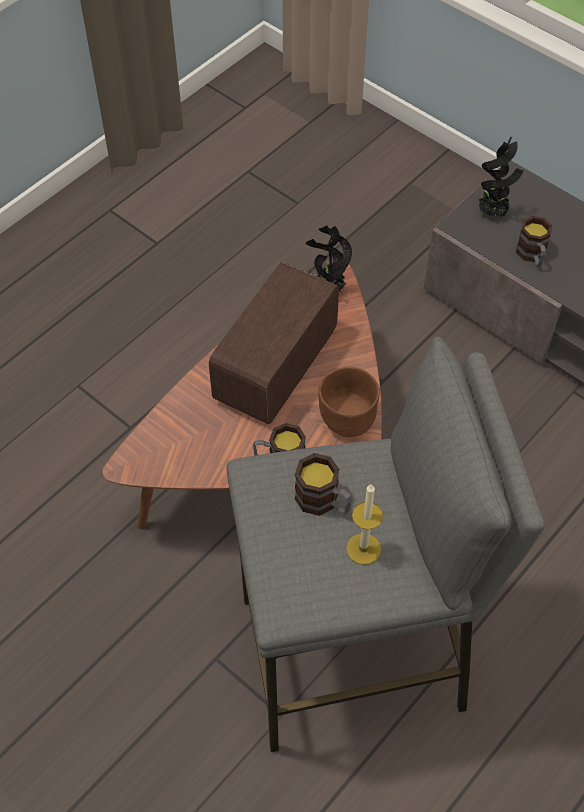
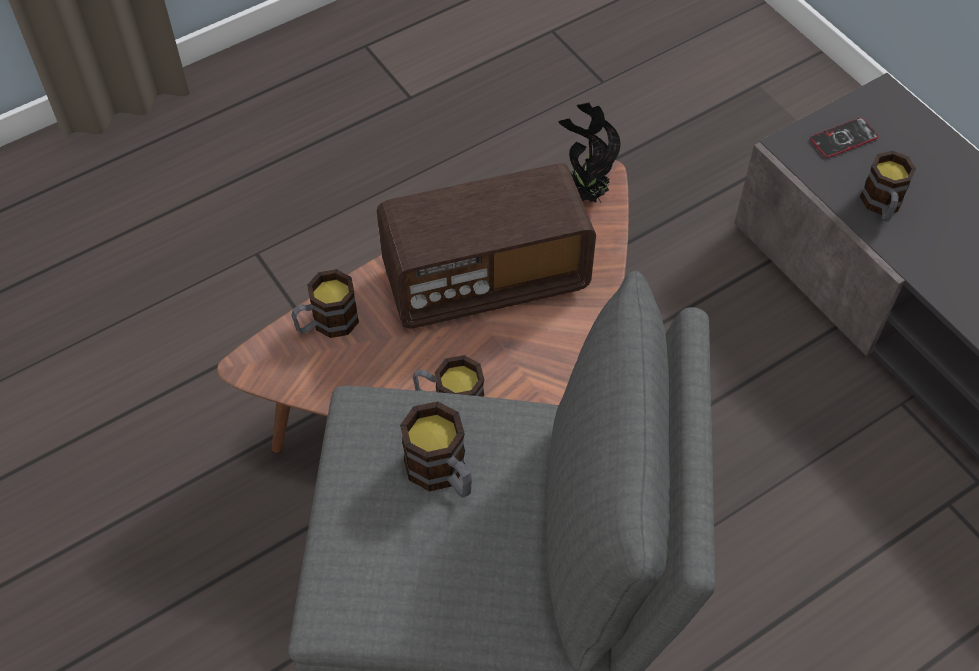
camera: 15 degrees right, 0 degrees up
radio [209,262,339,424] -> radio turned 150 degrees counterclockwise [377,163,596,329]
brown bowl [318,367,380,437] -> none
candle [346,484,383,565] -> none
potted plant [478,137,524,217] -> phone [810,117,879,158]
none -> mug [291,269,359,338]

